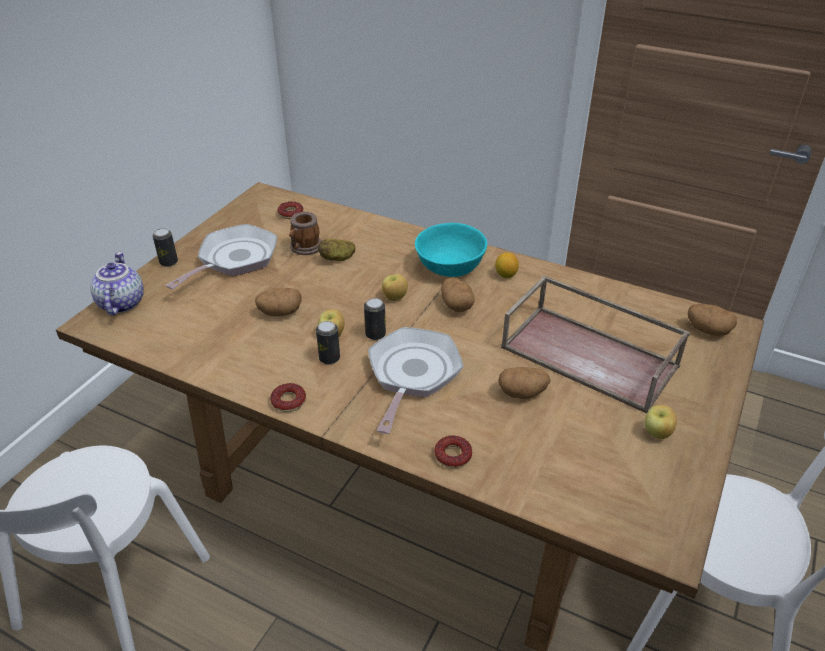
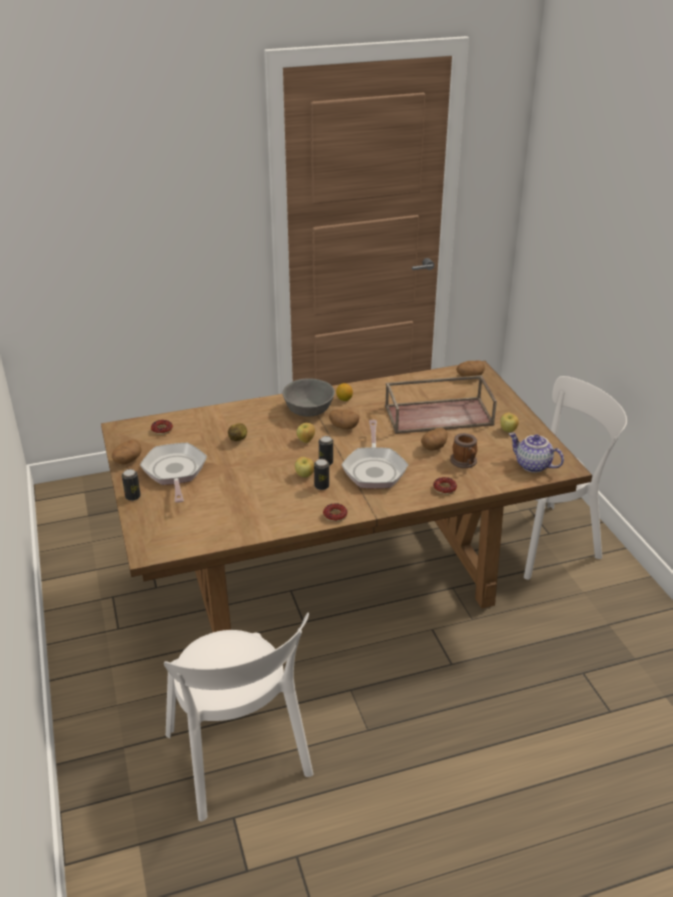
camera: 45 degrees left, 5 degrees down
teapot [90,252,144,316] -> teapot moved to [509,433,564,473]
potato [255,288,302,316] -> potato moved to [112,440,141,465]
mug [289,212,322,255] -> mug moved to [450,433,477,468]
frying pan [368,327,464,434] -> frying pan turned 150 degrees counterclockwise [341,420,408,489]
turquoise bowl [415,223,487,277] -> grey bowl [283,378,335,417]

